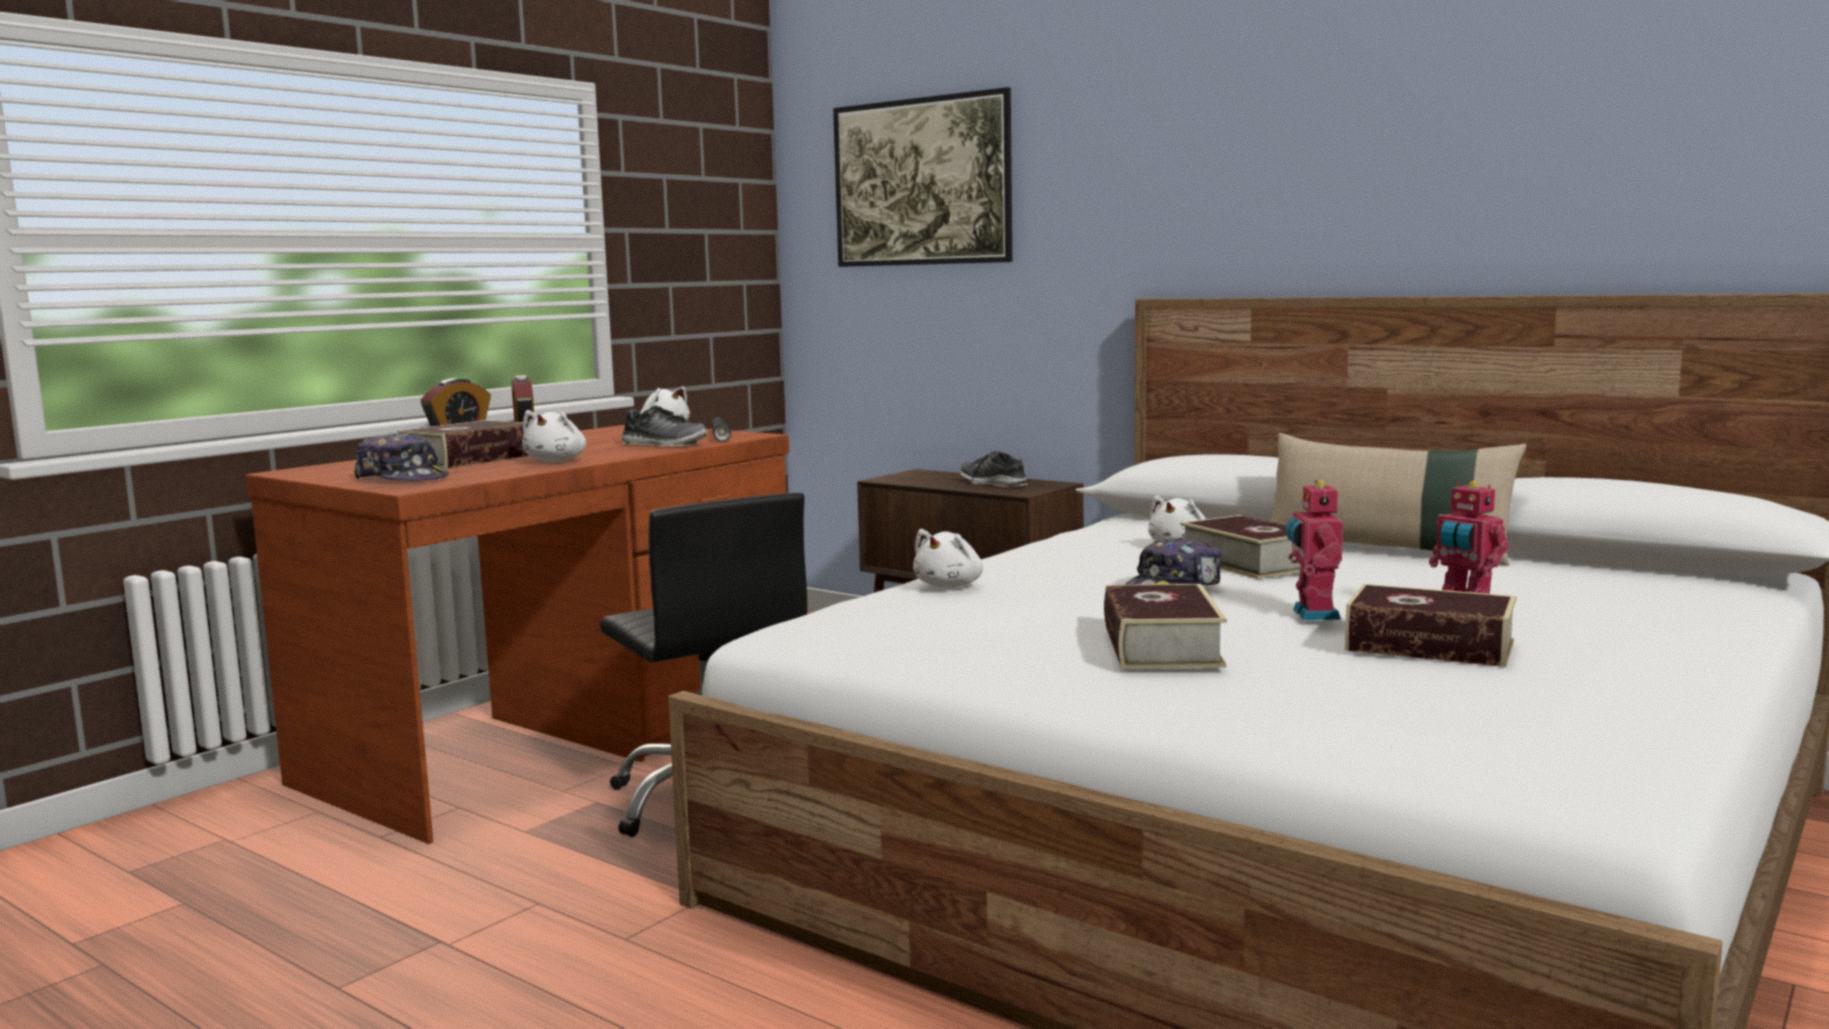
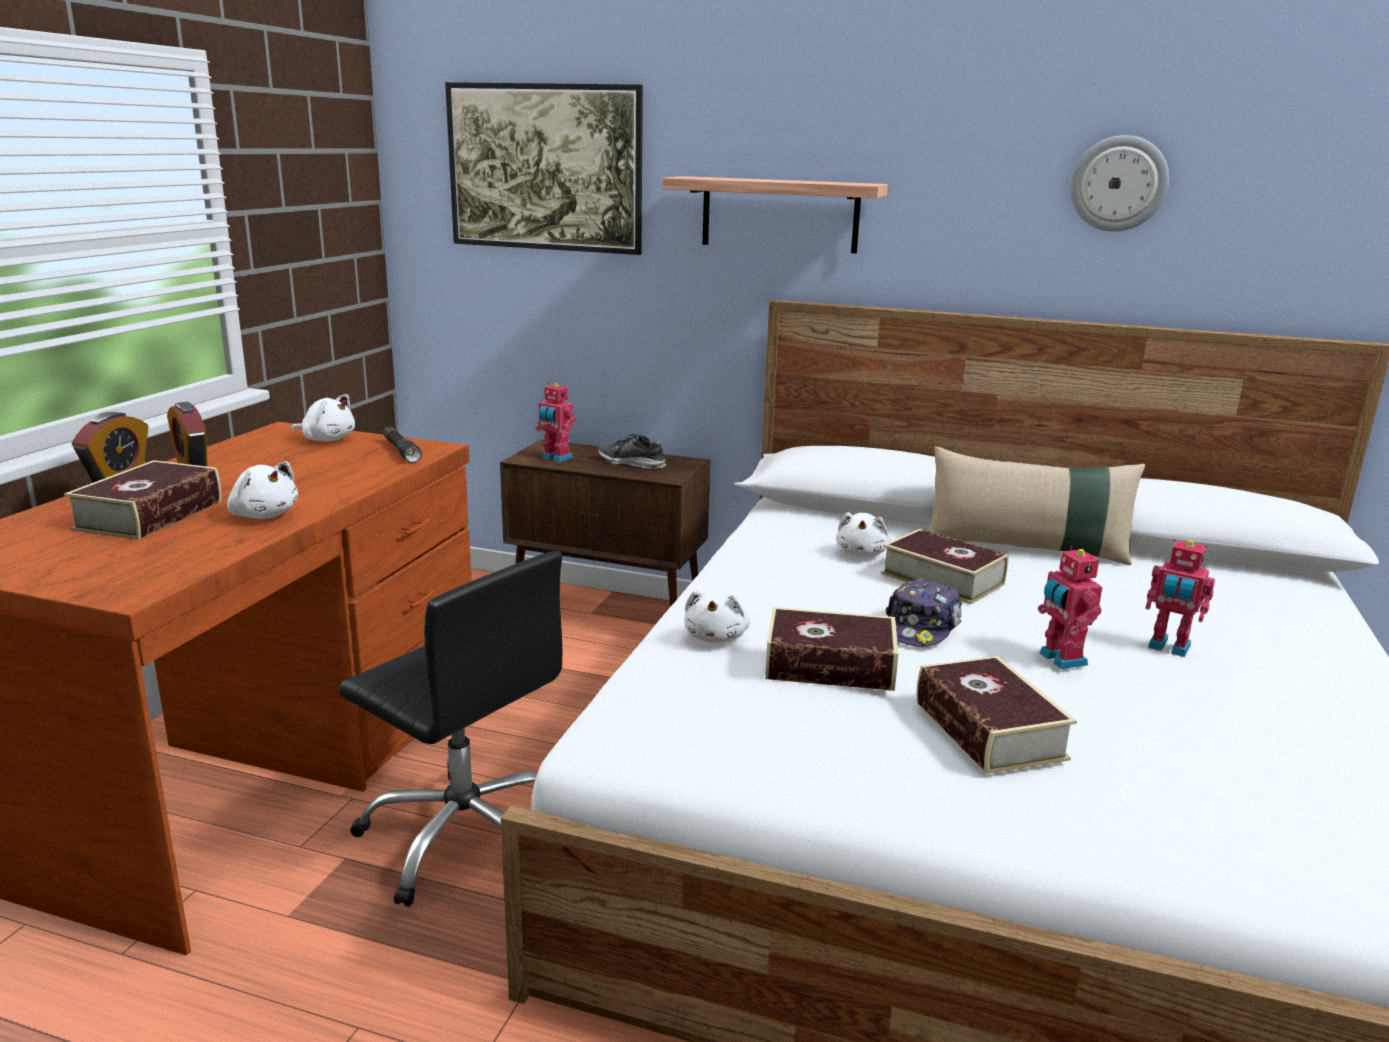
camera: 20 degrees left, 10 degrees up
cap [354,433,449,481] -> none
white plush toy [522,410,586,462] -> white plush toy turned 45 degrees counterclockwise [227,461,298,519]
shoe [621,405,708,446] -> none
book [1345,584,1516,667] -> book moved to [765,607,898,691]
none -> toy robot [536,383,576,462]
none -> shelf [663,176,888,253]
none -> wall clock [1070,135,1169,232]

